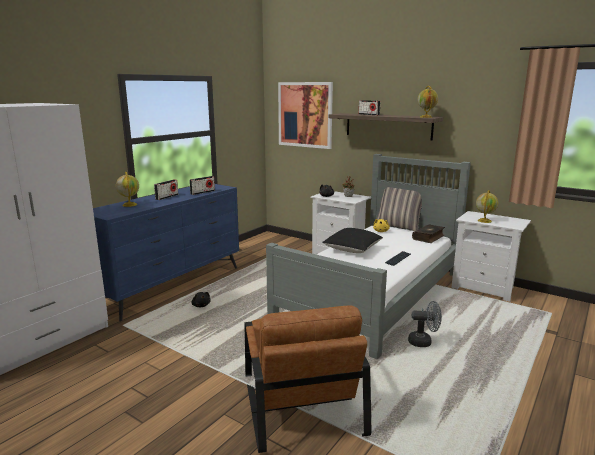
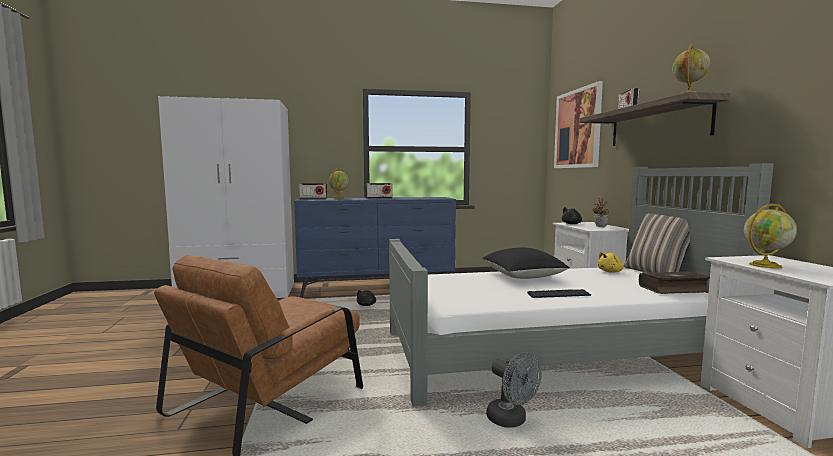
camera: 45 degrees right, 10 degrees down
radio [189,176,215,195] -> radio moved to [299,184,327,199]

